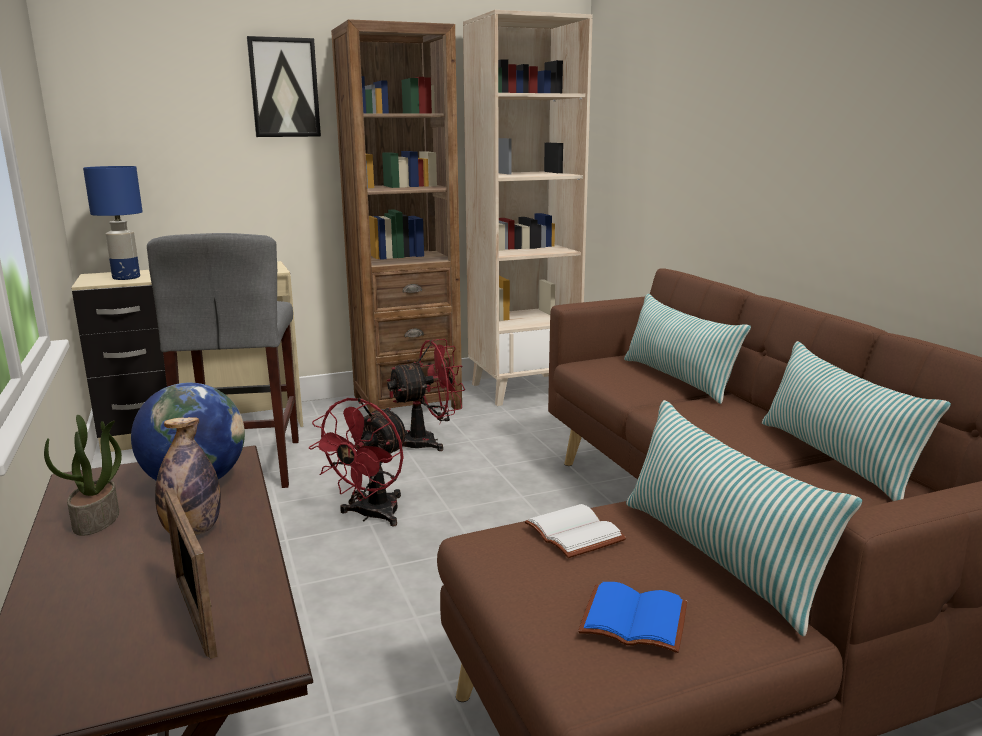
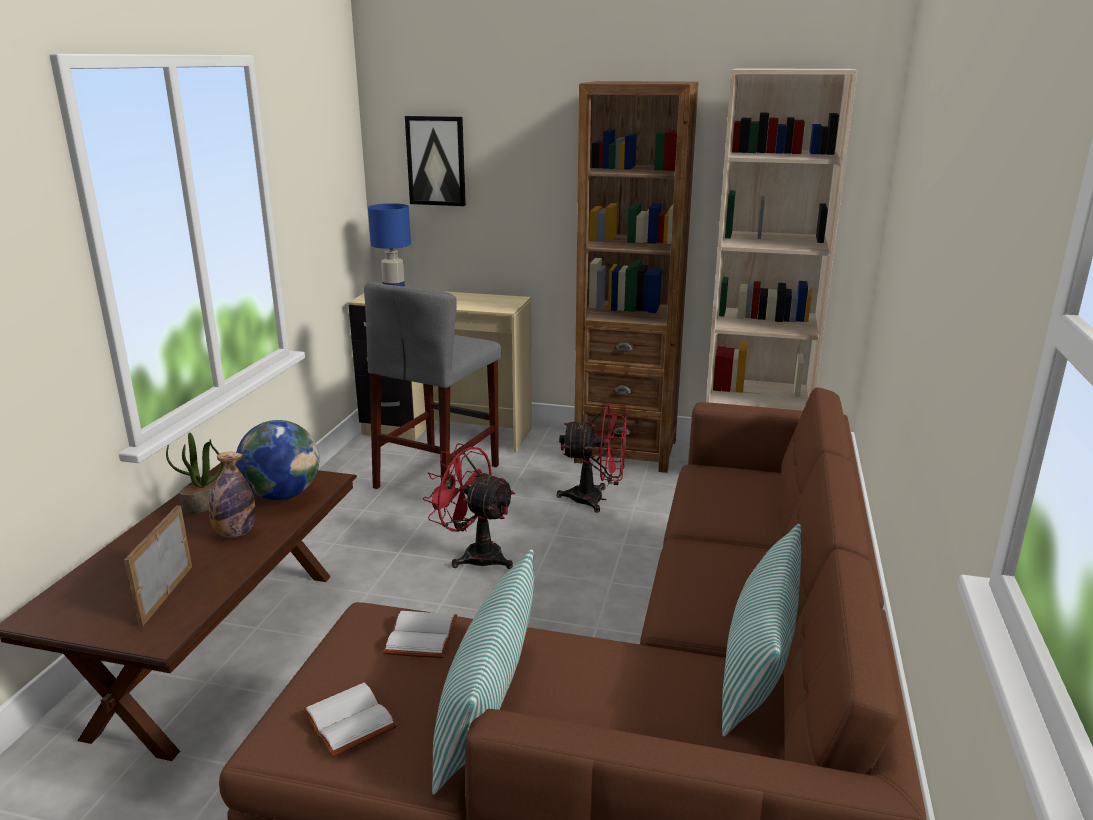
camera: 35 degrees right, 5 degrees up
picture [247,36,321,137] -> picture moved to [405,116,466,206]
red fan [309,398,409,527] -> red fan turned 60 degrees clockwise [423,443,515,569]
blue book [578,582,687,653] -> white book [302,682,397,757]
pillow [624,294,751,404] -> none

